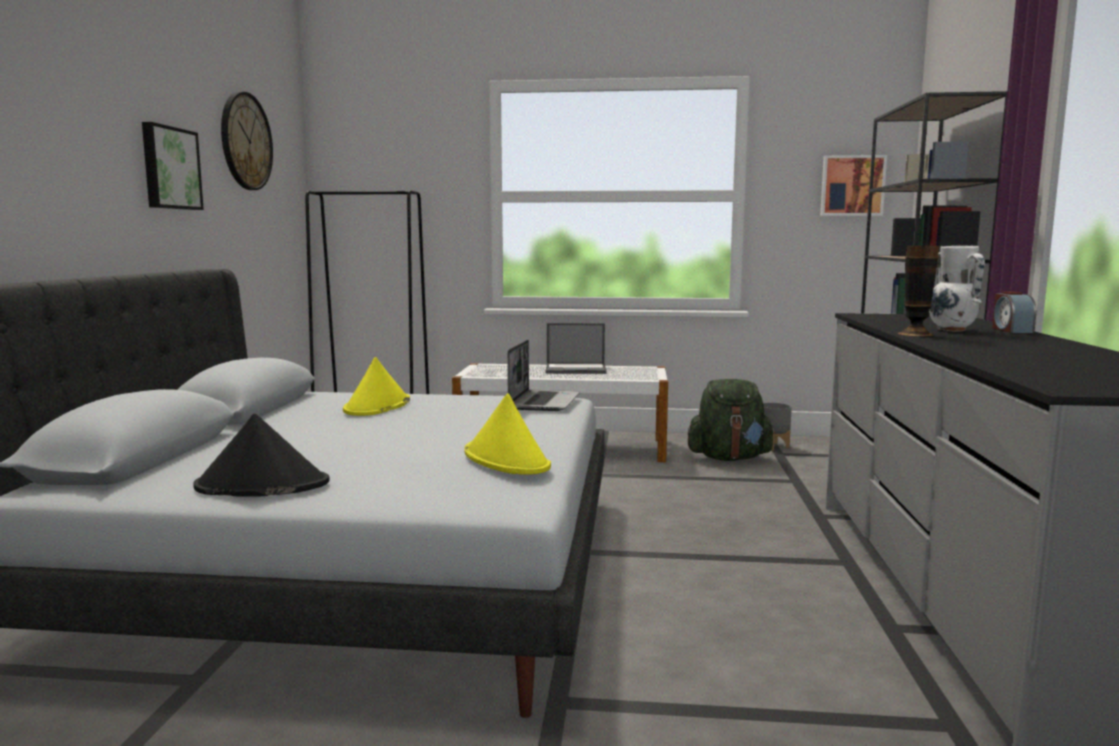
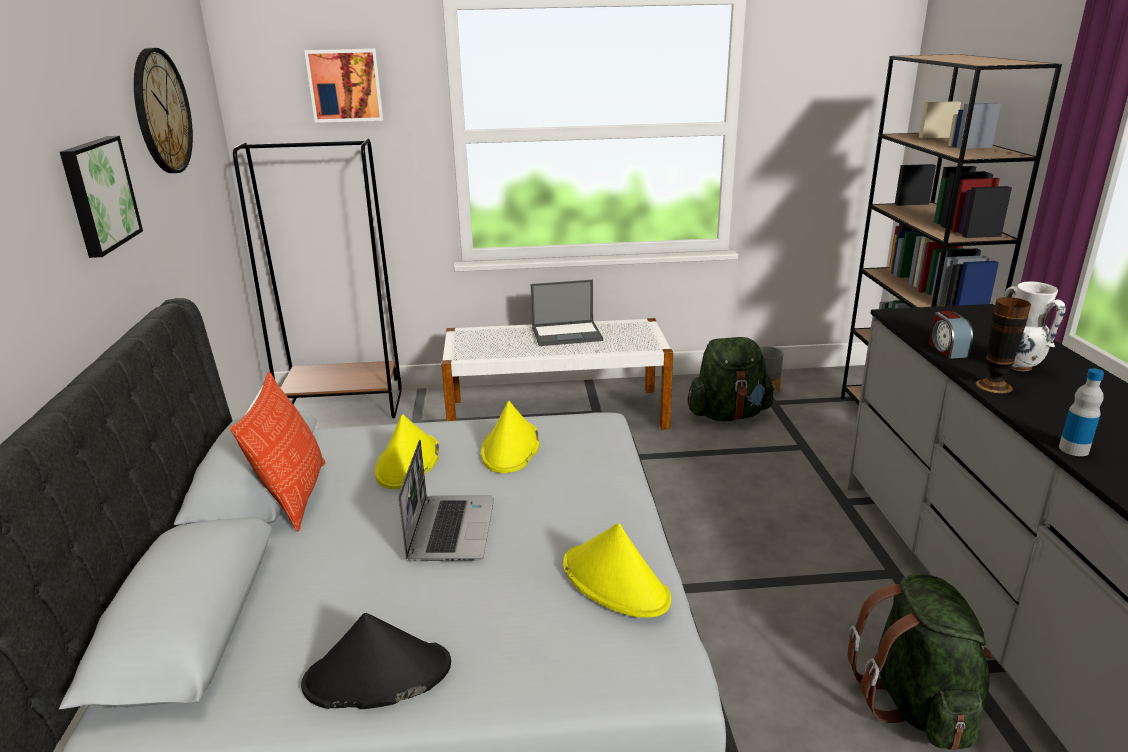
camera: 10 degrees left, 15 degrees up
laptop [507,340,580,411] -> laptop moved to [398,440,494,561]
picture [820,155,887,216] -> picture moved to [304,49,384,123]
alarm clock [992,291,1036,333] -> alarm clock moved to [929,311,973,359]
none -> orange pillow [230,372,326,532]
none -> yellow hat [481,401,540,473]
none -> green backpack [848,574,992,750]
none -> bottle [1059,368,1104,456]

